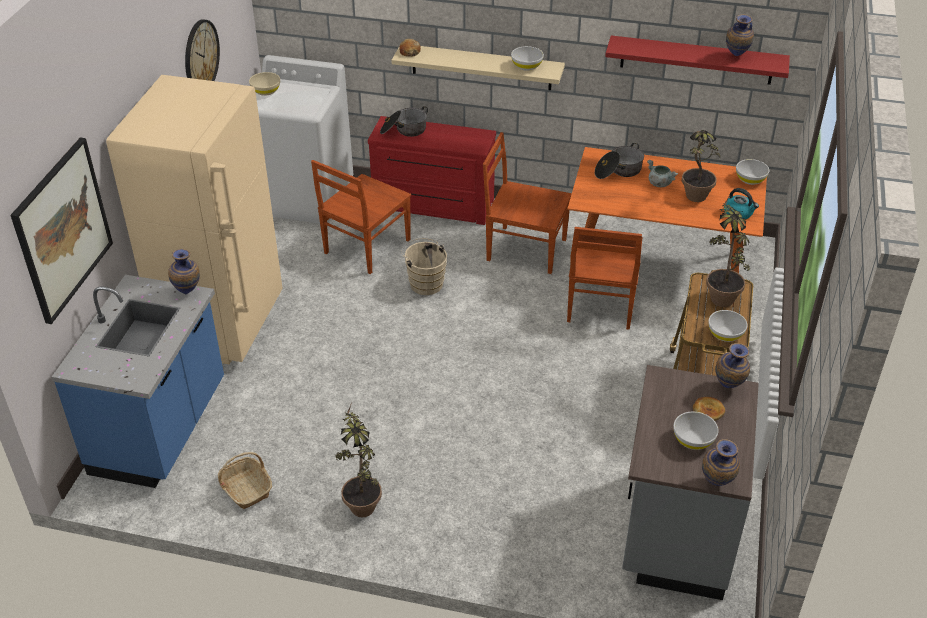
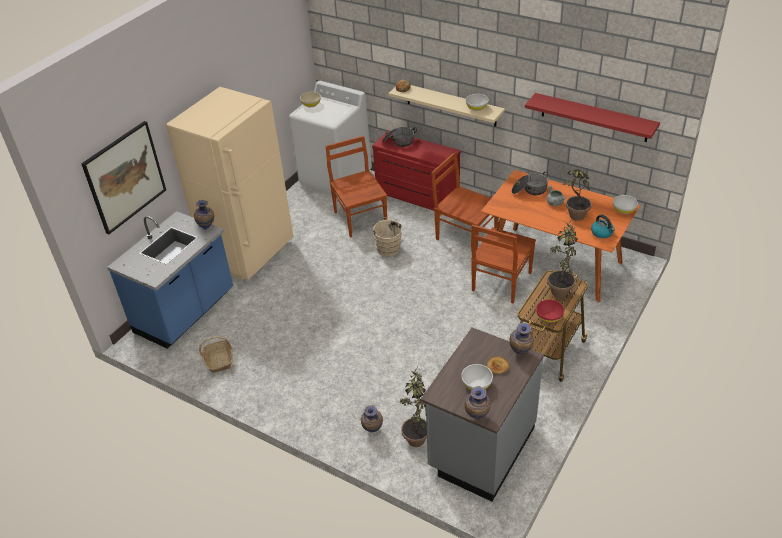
camera: 20 degrees right, 0 degrees up
wall clock [185,19,220,81] -> none
brown chair [311,160,411,274] -> brown chair turned 105 degrees clockwise [326,136,387,238]
potted plant [335,403,382,517] -> potted plant moved to [400,365,427,447]
white bowl [708,310,748,342] -> red bowl [536,299,564,323]
vase [726,14,754,56] -> vase moved to [361,405,383,432]

